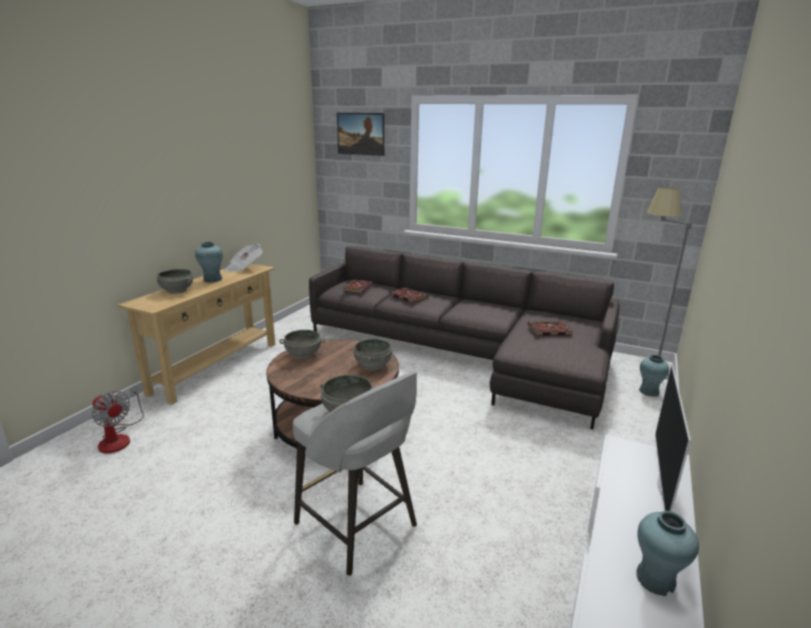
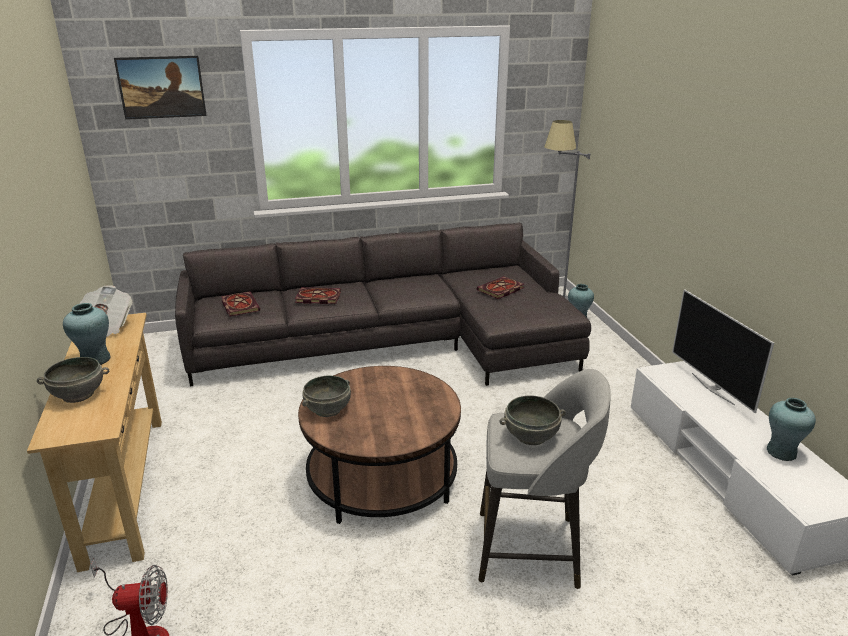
camera: 40 degrees left, 5 degrees up
grey bowl [354,339,392,371] -> none

